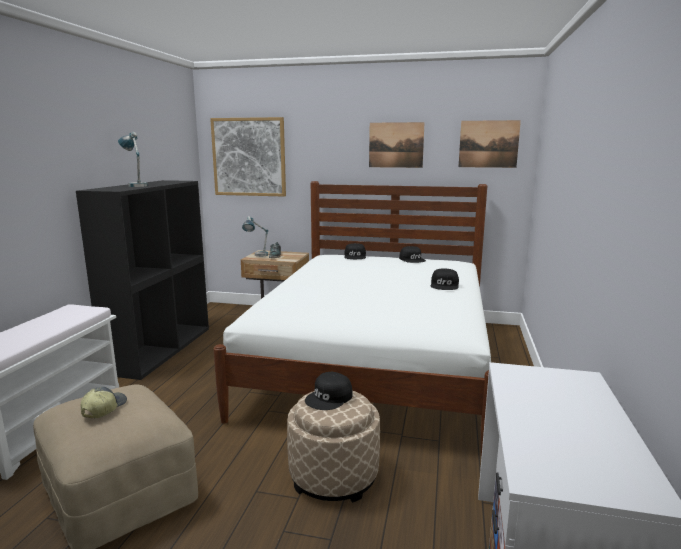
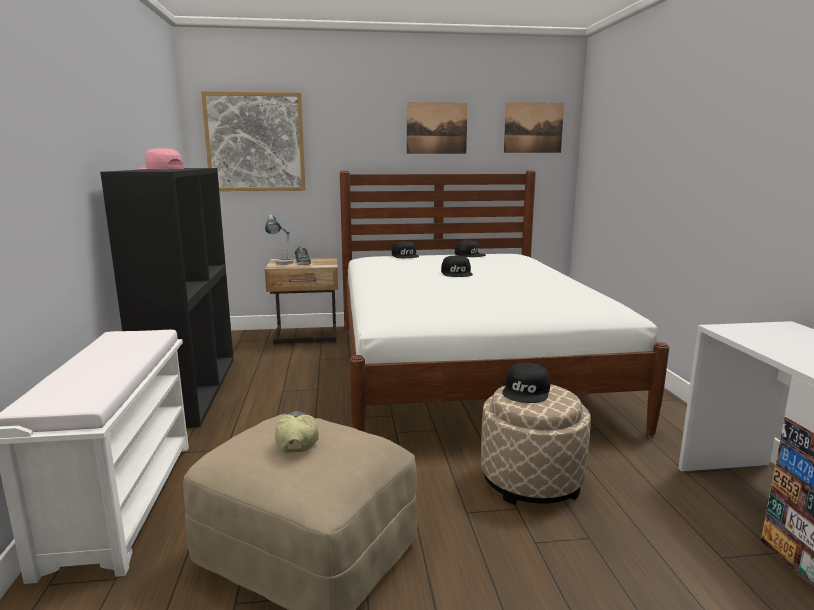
camera: 20 degrees left, 0 degrees up
table lamp [118,132,148,187] -> pink cap [138,148,184,170]
black cap [431,268,459,290] -> black cap moved to [441,255,473,277]

